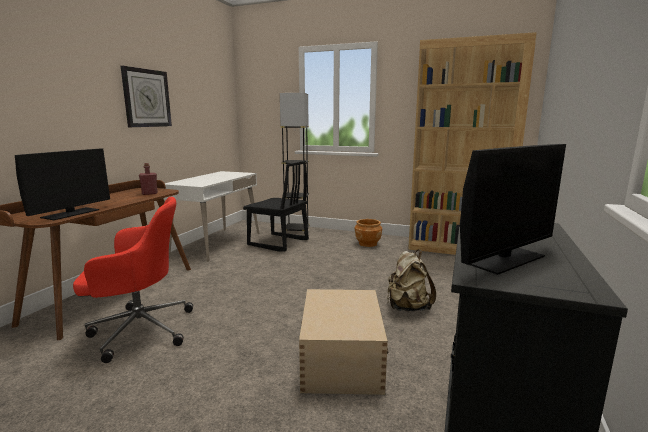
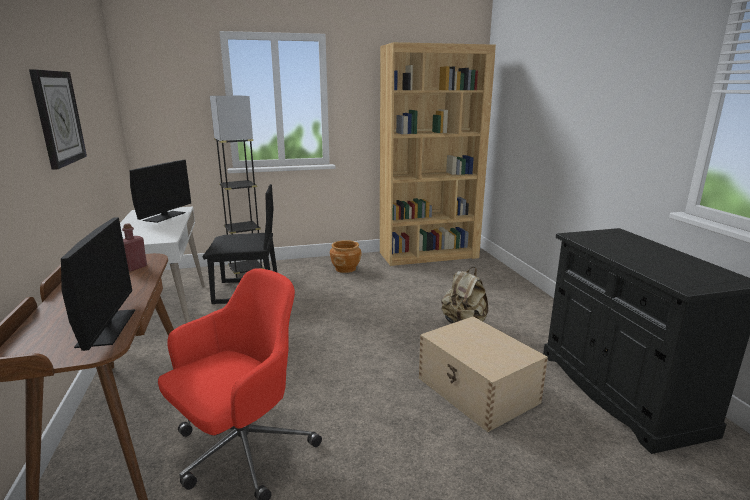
camera: 35 degrees left, 5 degrees up
monitor [460,144,566,275] -> monitor moved to [130,160,191,223]

